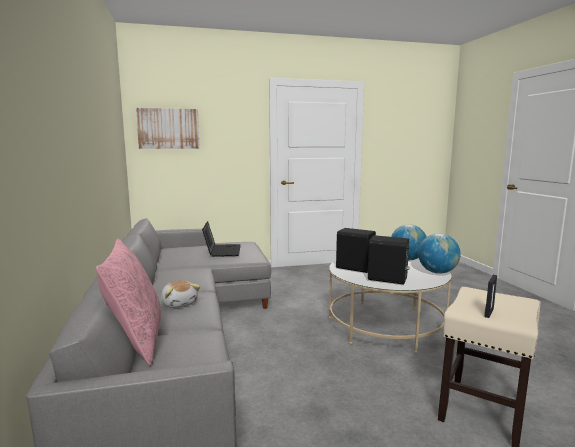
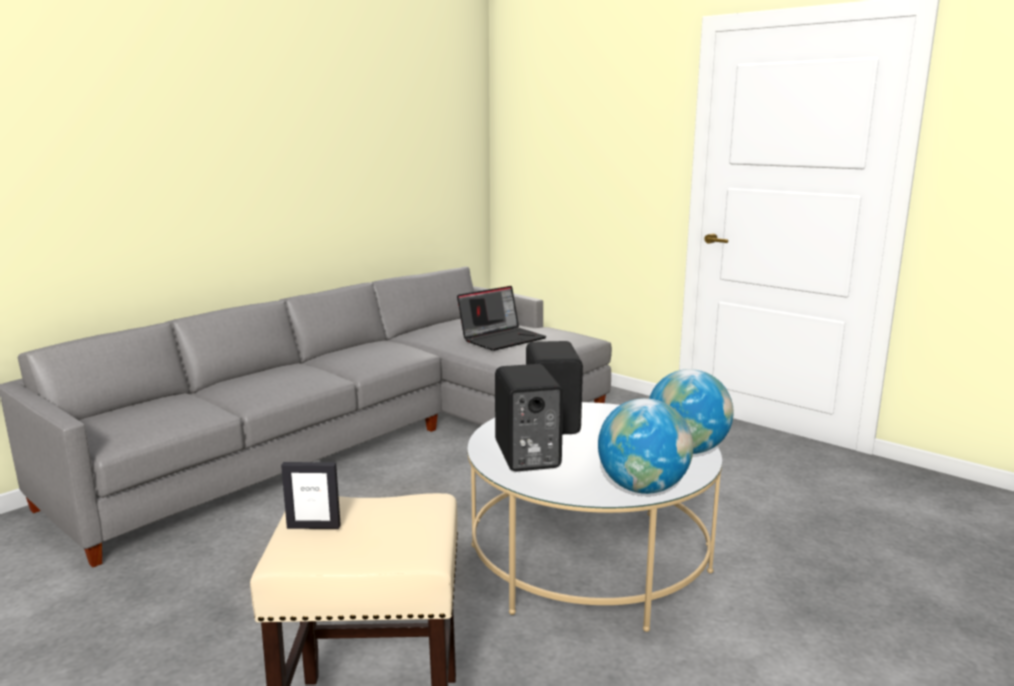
camera: 55 degrees right, 5 degrees up
pink pillow [96,239,161,366] -> none
picture [136,108,200,149] -> none
plush toy [161,280,200,308] -> none

